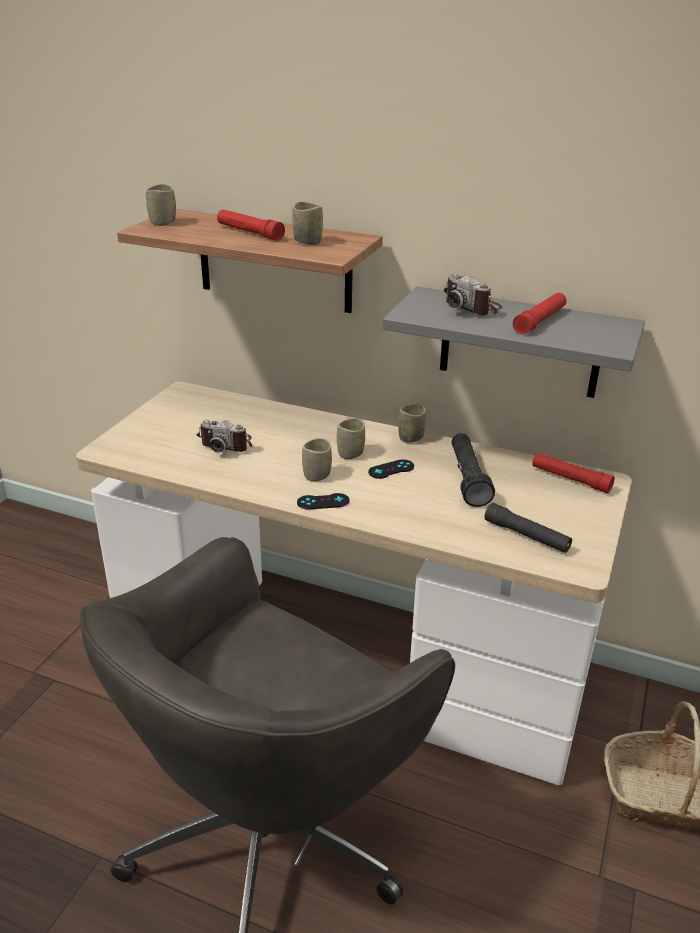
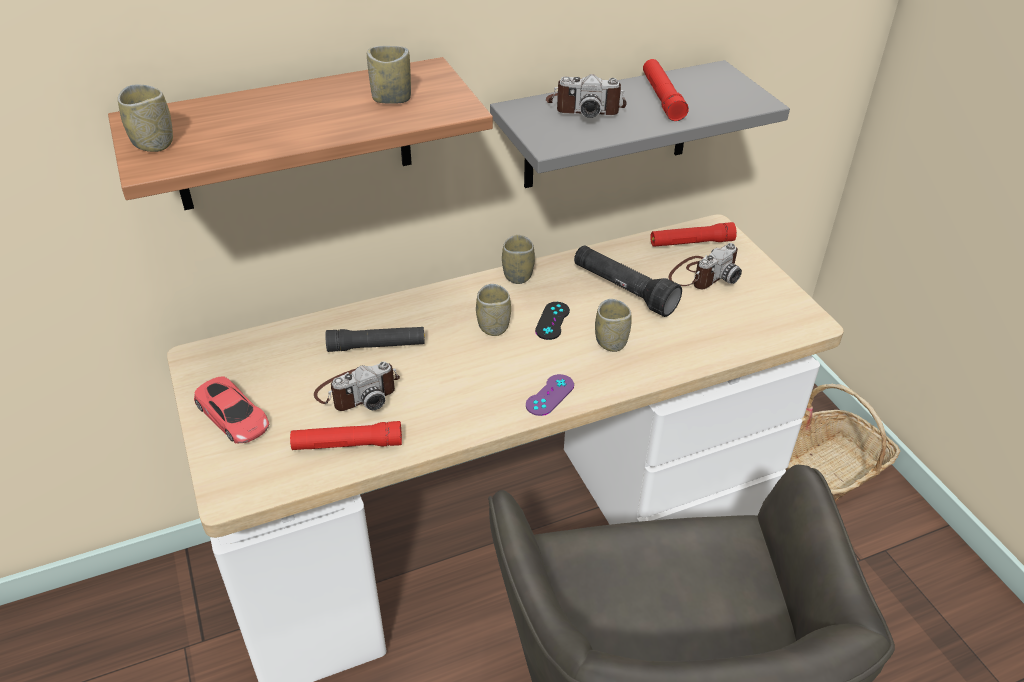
camera: 45 degrees left, 10 degrees up
red flashlight [217,209,285,241] -> red flashlight moved to [290,421,402,450]
black game controller [297,493,350,509] -> purple game controller [526,374,574,416]
cup [302,438,332,482] -> cup moved to [595,299,631,352]
black flashlight [484,503,572,553] -> black flashlight moved to [325,327,425,352]
none -> red toy car [194,376,269,444]
none -> camera [669,243,742,289]

